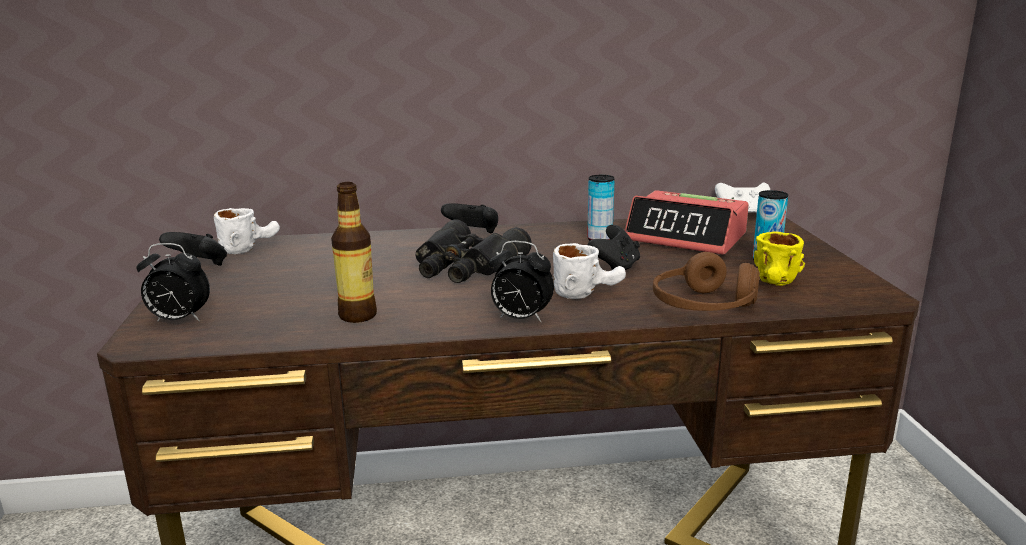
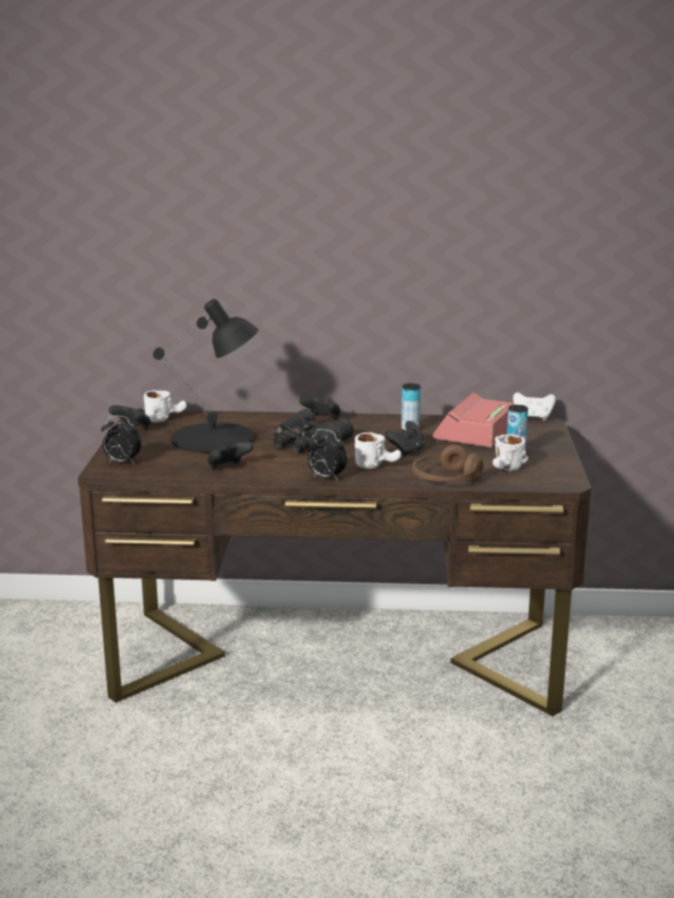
camera: 10 degrees right, 0 degrees up
bottle [331,182,377,323] -> black game controller [207,442,253,469]
alarm clock [625,190,749,255] -> alarm clock turned 75 degrees clockwise [433,392,515,447]
yellow mug [754,232,805,286] -> white mug [493,434,528,471]
none -> black table lamp [153,299,259,453]

